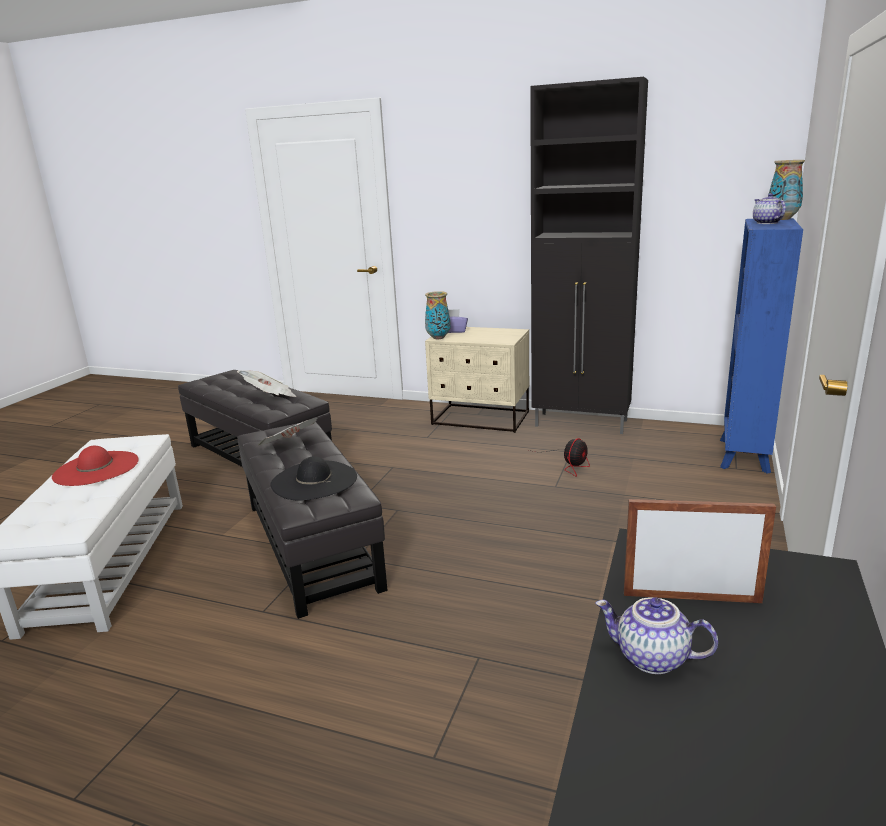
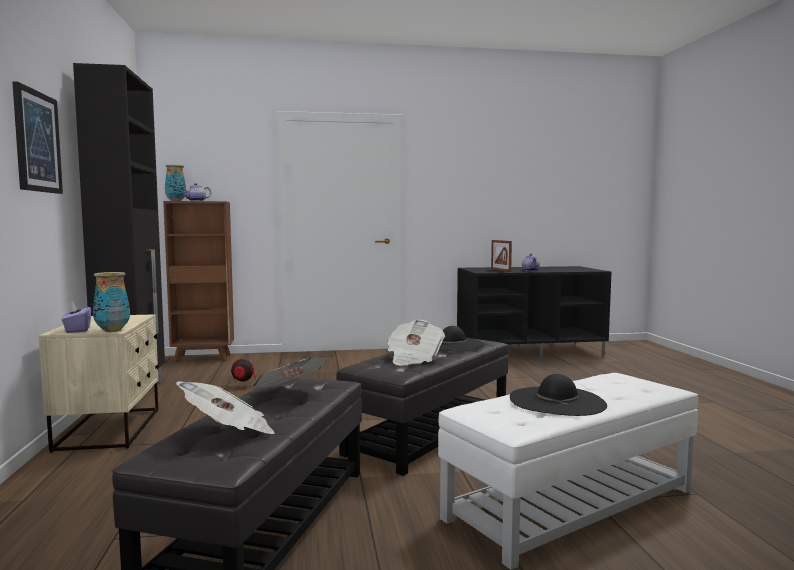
camera: 120 degrees left, 15 degrees down
red hat [52,446,138,486] -> black hat [510,374,607,416]
blue bookcase [720,218,803,474] -> brown bookcase [163,201,234,363]
none -> picture [12,81,63,194]
none -> newspaper [176,381,276,434]

